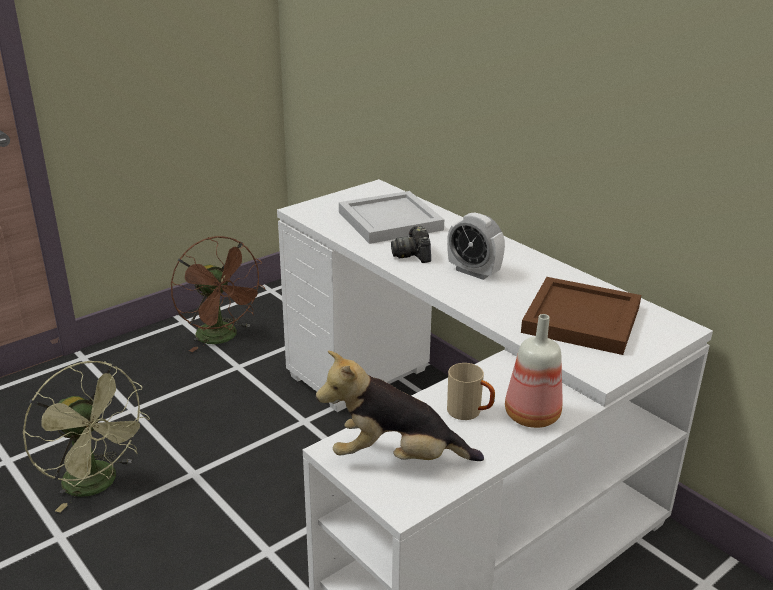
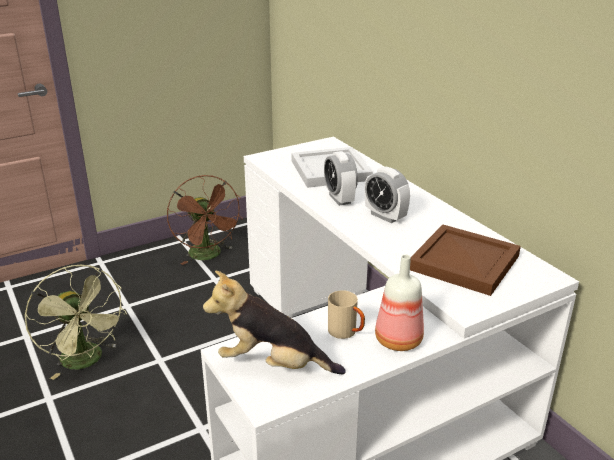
camera: 10 degrees right, 0 degrees up
camera [391,226,431,263] -> alarm clock [324,151,358,206]

